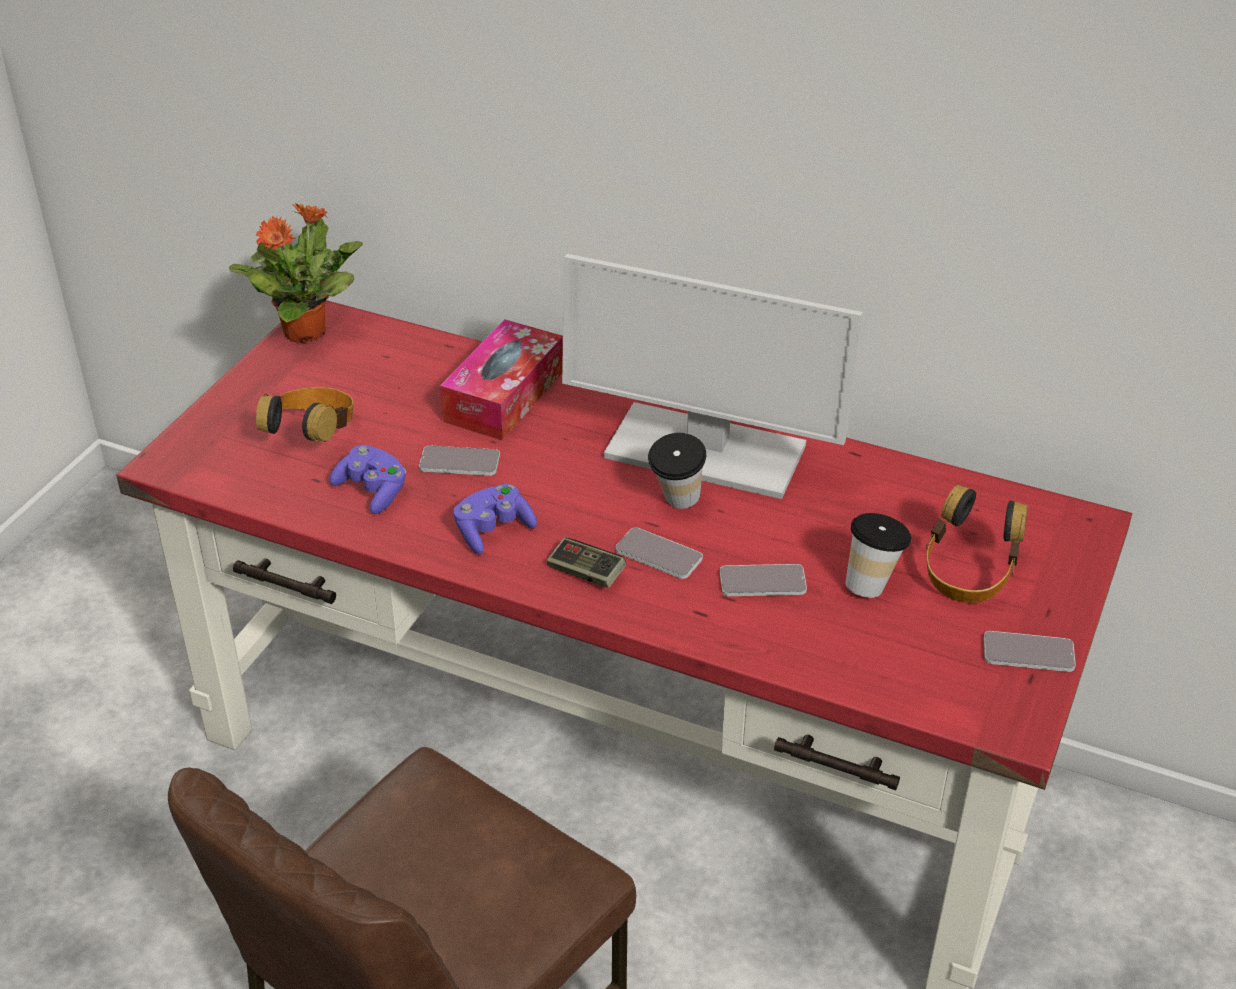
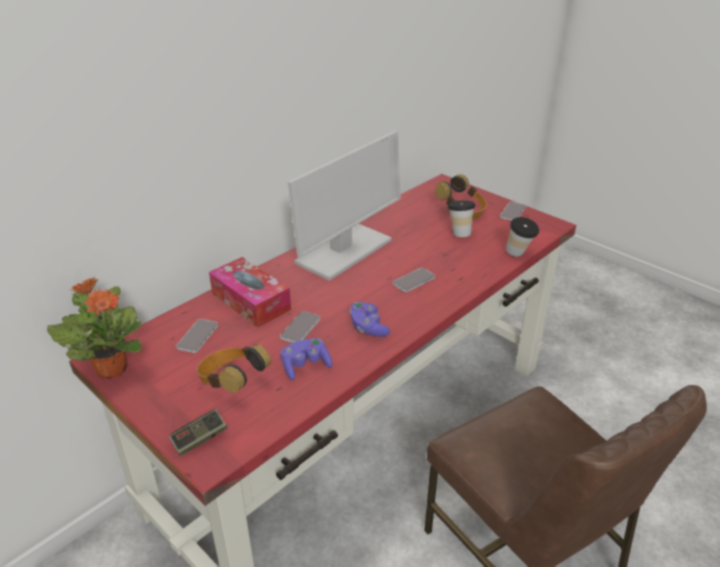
camera: 70 degrees left, 5 degrees down
game controller [547,538,627,588] -> game controller moved to [169,409,227,456]
cup [648,433,706,509] -> cup moved to [506,217,539,257]
phone [720,564,807,596] -> phone moved to [176,319,218,353]

